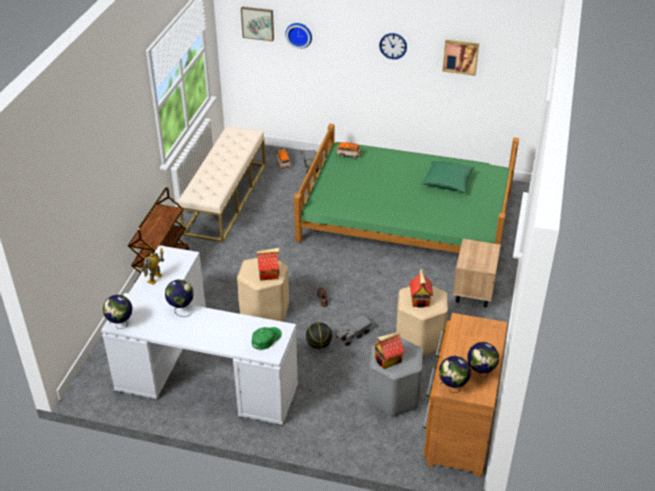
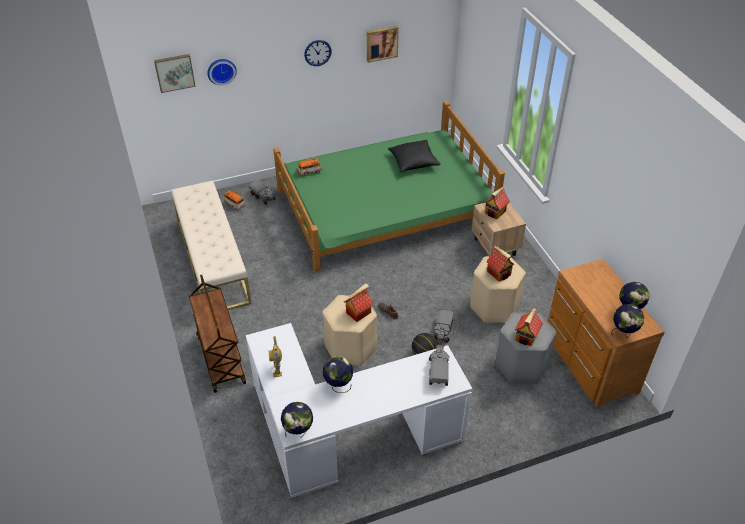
camera: 35 degrees left, 5 degrees up
green cap [252,327,282,350] -> toy truck [429,345,449,386]
green pillow [422,161,475,193] -> black pillow [388,140,441,172]
none -> toy house [484,186,510,219]

